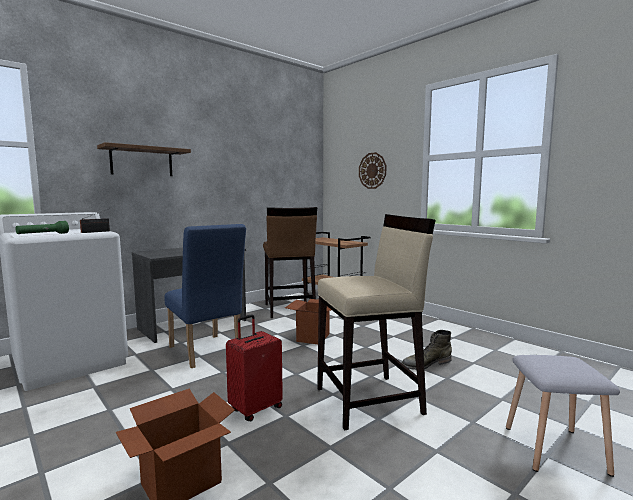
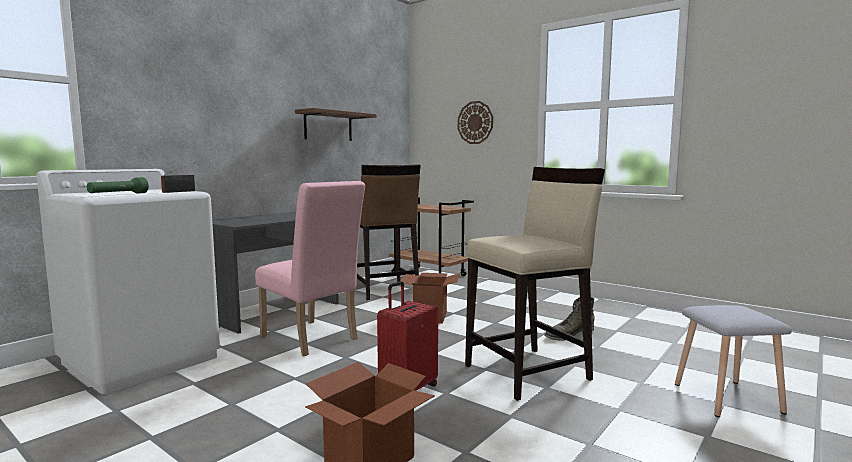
camera: 10 degrees left, 0 degrees up
brown shelf [97,142,191,176] -> brown shelf moved to [295,108,377,141]
blue chair [164,224,246,368] -> pink chair [255,181,365,356]

